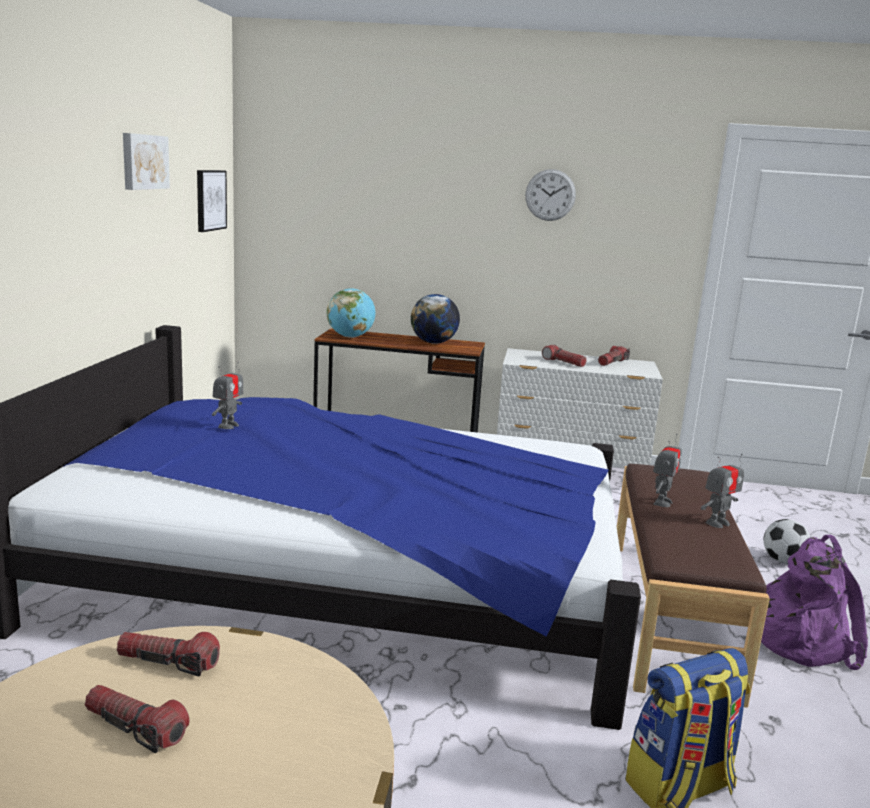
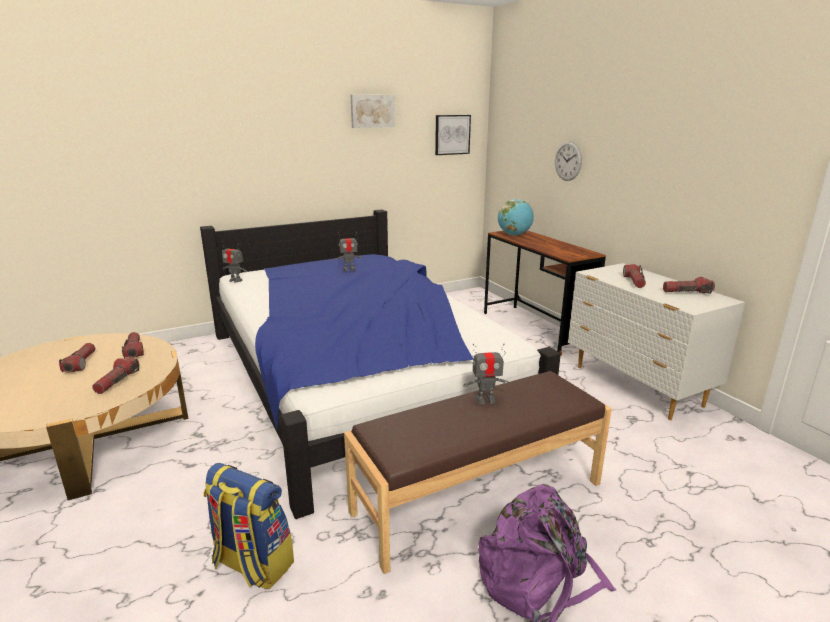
camera: 55 degrees right, 5 degrees up
globe [411,294,460,344] -> none
wall clock [525,169,576,221] -> wall clock moved to [555,141,582,181]
toy robot [701,453,744,528] -> toy robot moved to [222,241,247,283]
football [763,519,810,564] -> none
none -> flashlight [92,357,140,394]

